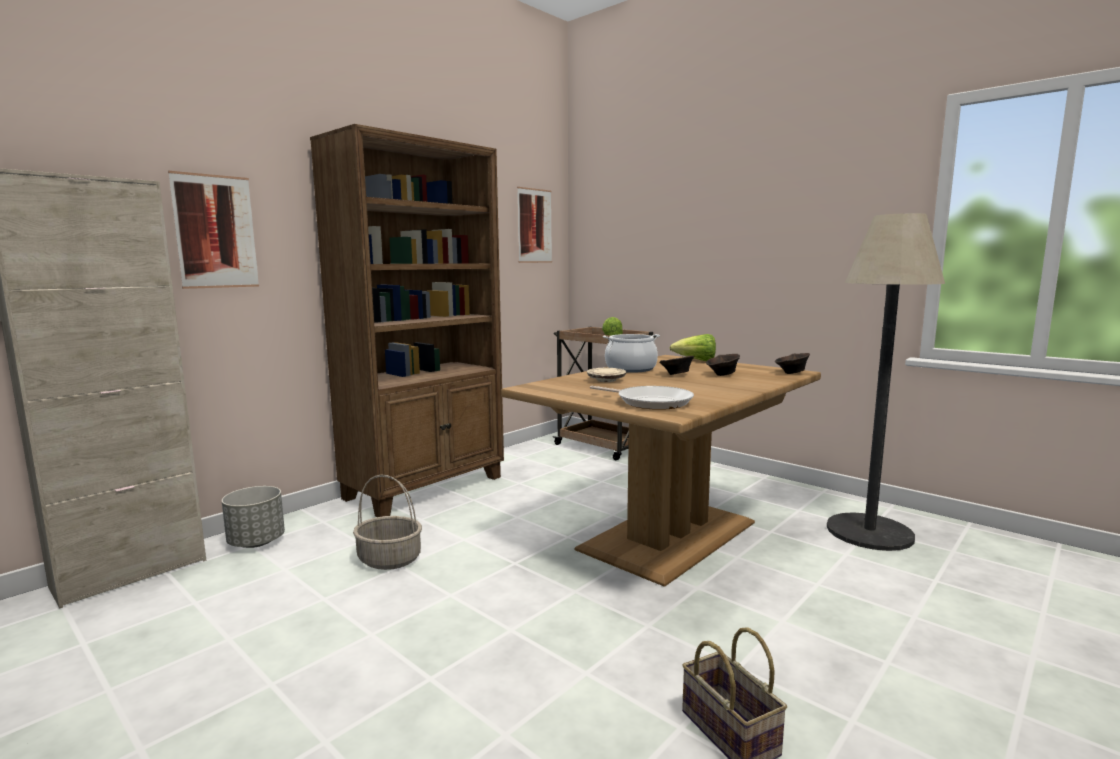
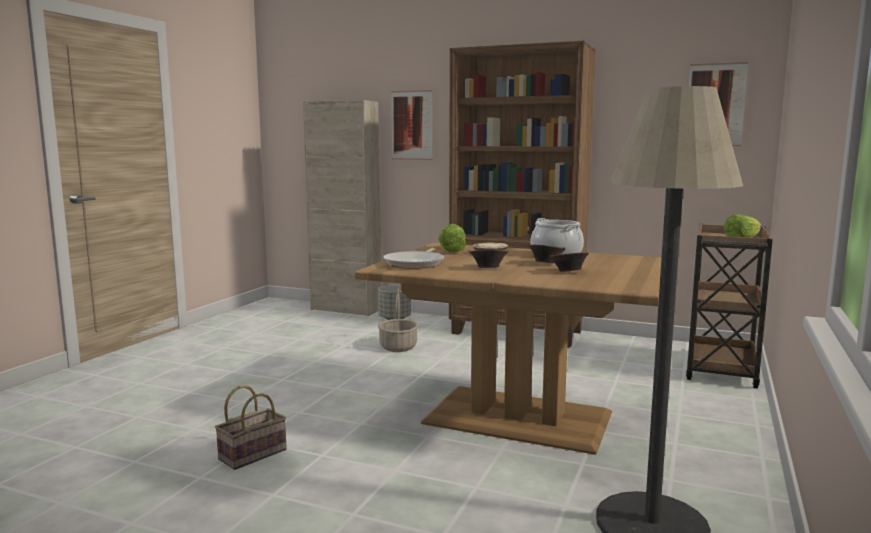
camera: 70 degrees right, 0 degrees up
lettuce [669,334,716,361] -> lettuce moved to [438,224,466,253]
brown bowl [775,353,810,374] -> brown bowl moved to [469,250,509,268]

